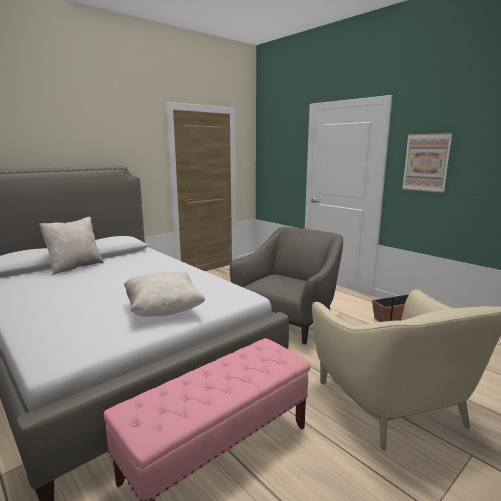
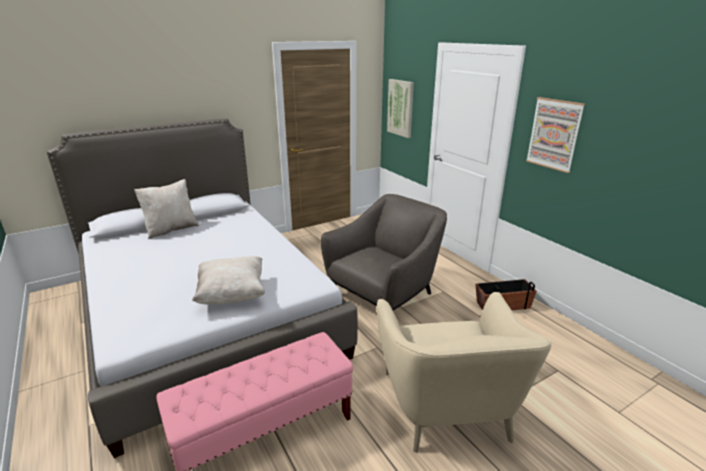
camera: 10 degrees right, 10 degrees up
none -> picture [387,79,414,138]

